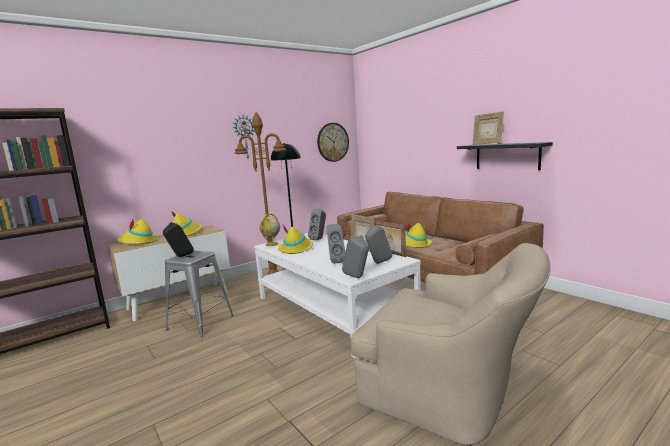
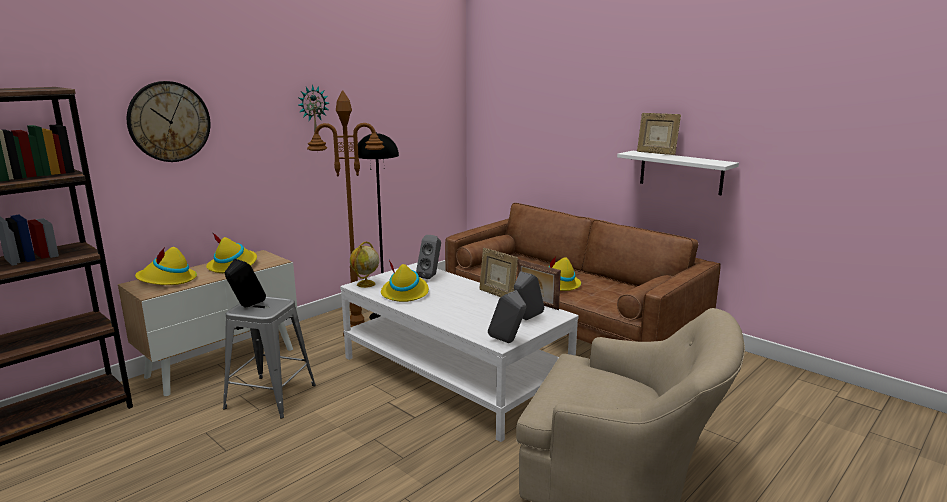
camera: 10 degrees left, 5 degrees up
wall clock [317,123,349,162] -> wall clock moved to [127,81,210,162]
grey speaker [327,224,345,264] -> none
black shelf [457,142,553,170] -> white shelf [617,151,739,195]

